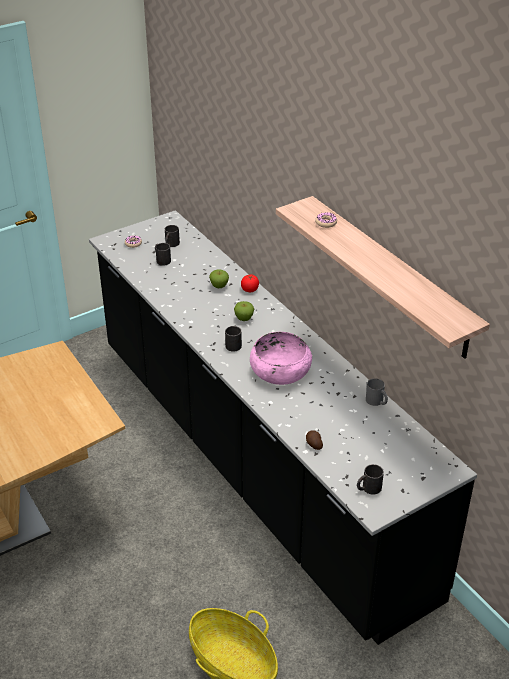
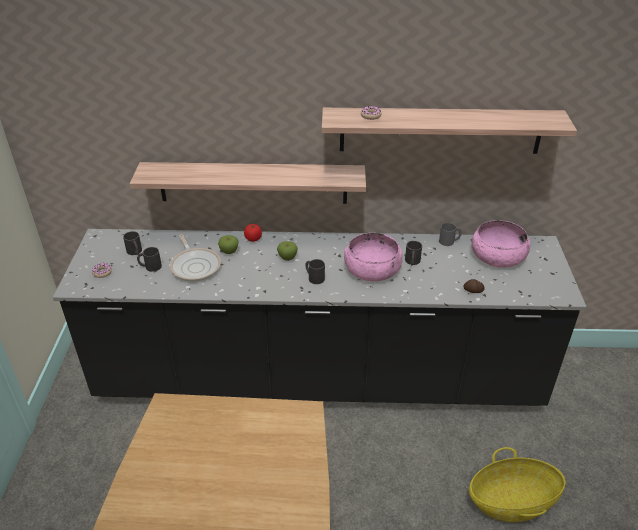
camera: 55 degrees left, 0 degrees up
black mug [357,464,384,495] -> black mug moved to [405,241,422,266]
none -> shelf [130,162,366,204]
none -> frying pan [170,234,221,282]
none -> pink bowl [471,220,531,268]

